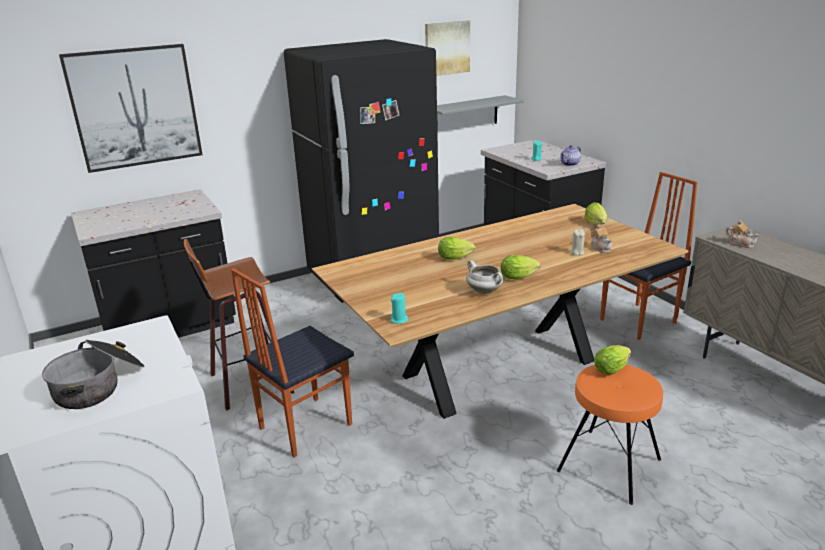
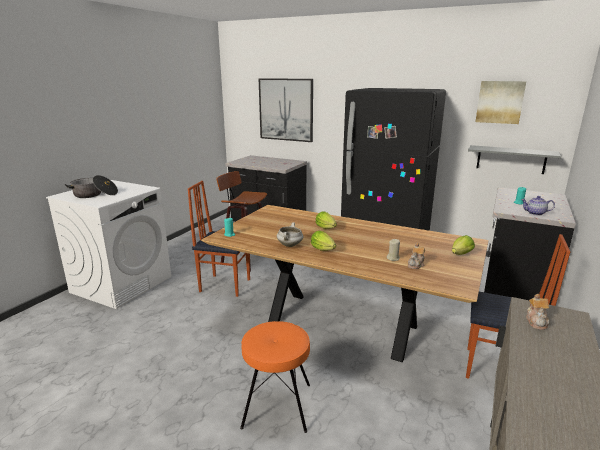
camera: 55 degrees right, 5 degrees down
lettuce [594,345,631,375] -> none

